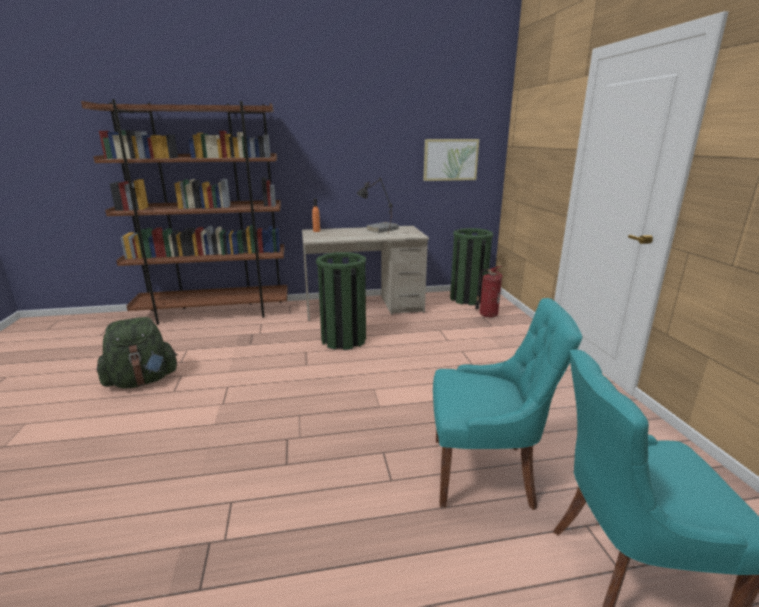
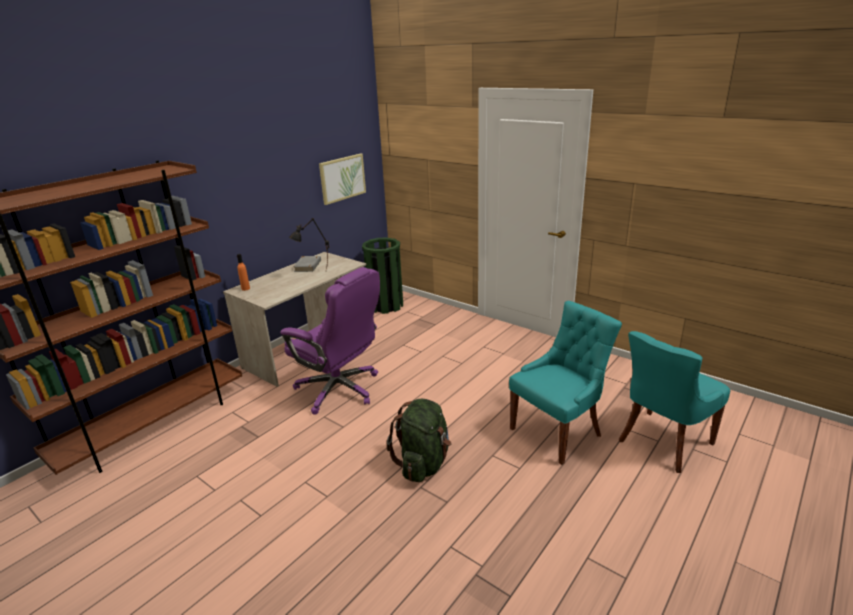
camera: 40 degrees left, 5 degrees up
green backpack [97,317,178,388] -> green backpack moved to [387,399,451,482]
green trash can [316,252,366,350] -> purple office chair [280,267,380,415]
fire extinguisher [475,266,503,317] -> none

